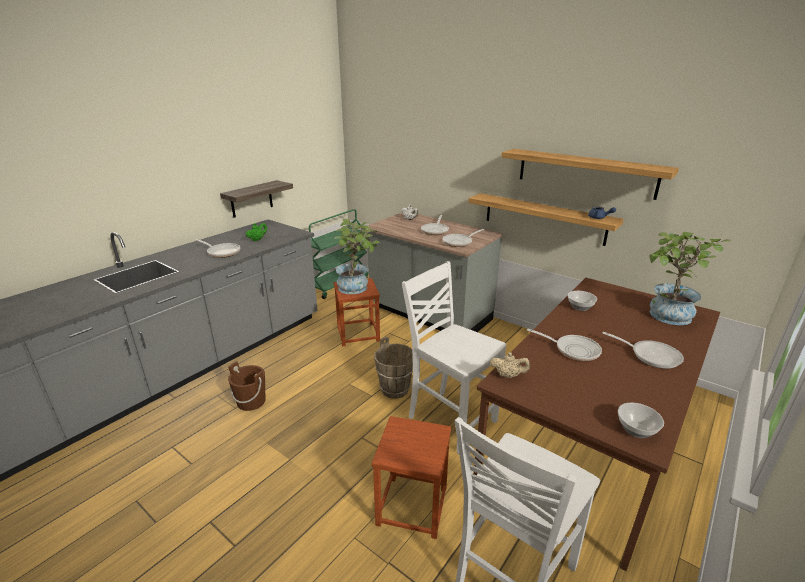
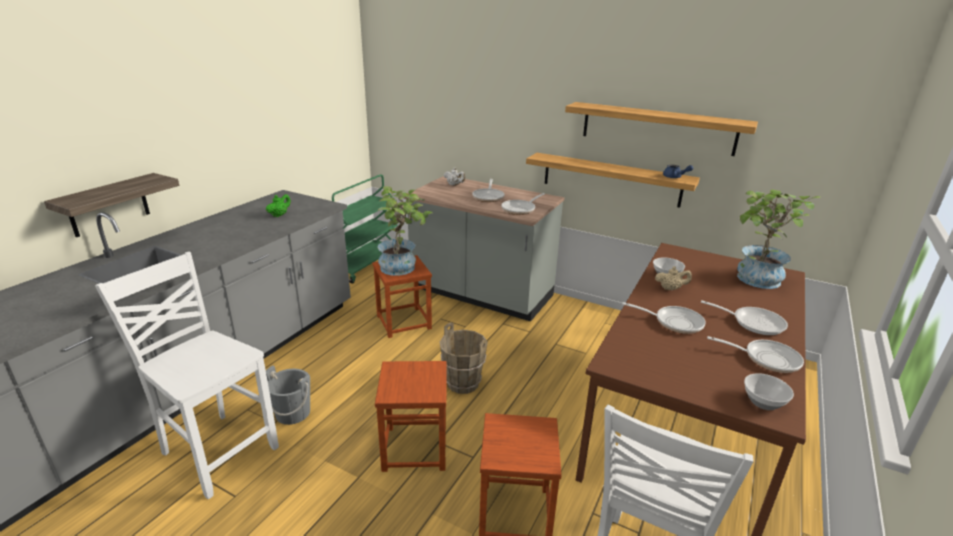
camera: 10 degrees left, 0 degrees up
frying pan [196,239,240,258] -> frying pan moved to [707,336,804,373]
shelf [220,180,293,218] -> shelf moved to [44,173,179,237]
brown bucket [228,361,266,411] -> grey bucket [266,365,310,425]
white chair [402,261,507,454] -> white chair moved to [95,252,279,499]
beige teapot [490,352,530,378] -> beige teapot moved to [655,267,692,290]
none -> brown stool [375,361,447,472]

